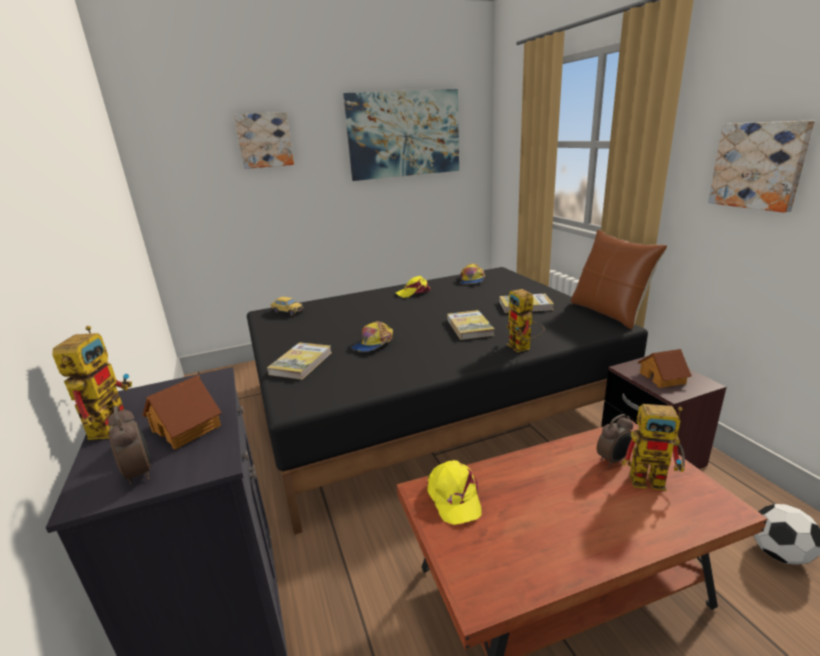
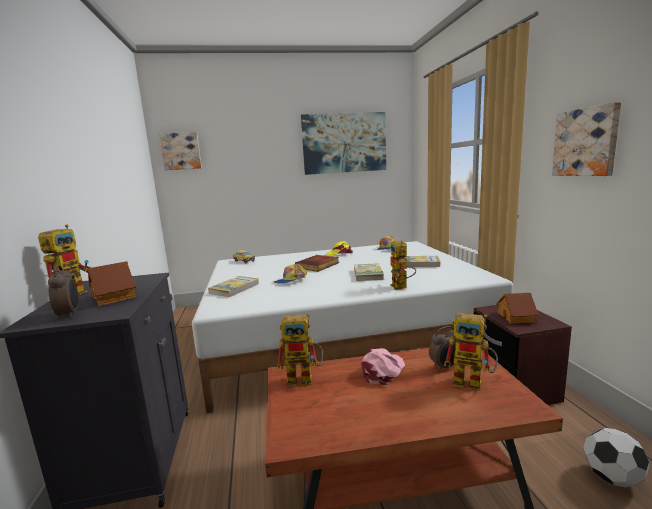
camera: 10 degrees right, 10 degrees down
picture [234,112,294,169] -> picture moved to [159,132,202,170]
black bed [247,267,648,535] -> white bed [192,241,513,414]
yellow cap [427,460,482,525] -> toy robot [277,313,323,386]
brown pillow [571,230,667,329] -> none
none -> book [295,255,339,272]
none -> pink cap [361,348,405,385]

